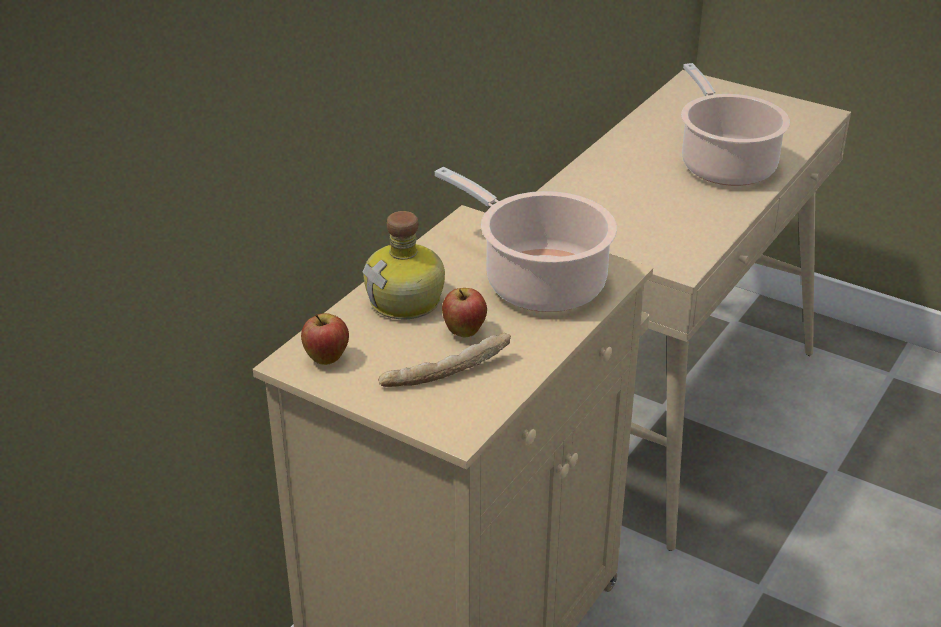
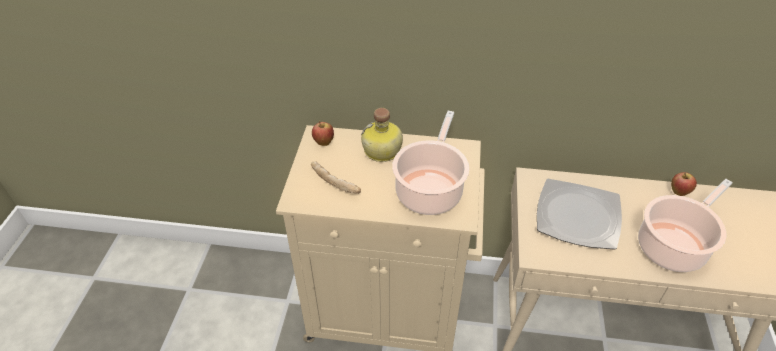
camera: 65 degrees right, 10 degrees up
apple [442,288,487,337] -> apple moved to [671,172,697,196]
none -> plate [537,179,622,250]

